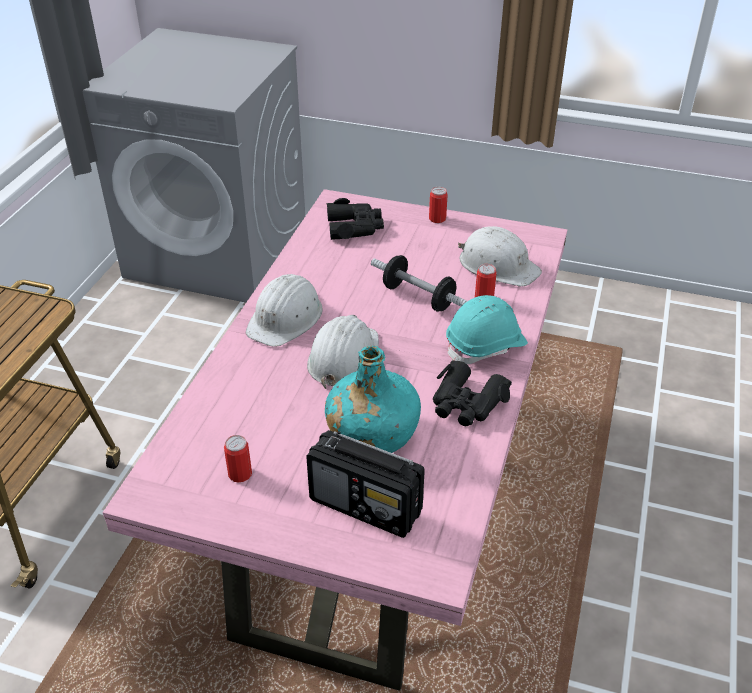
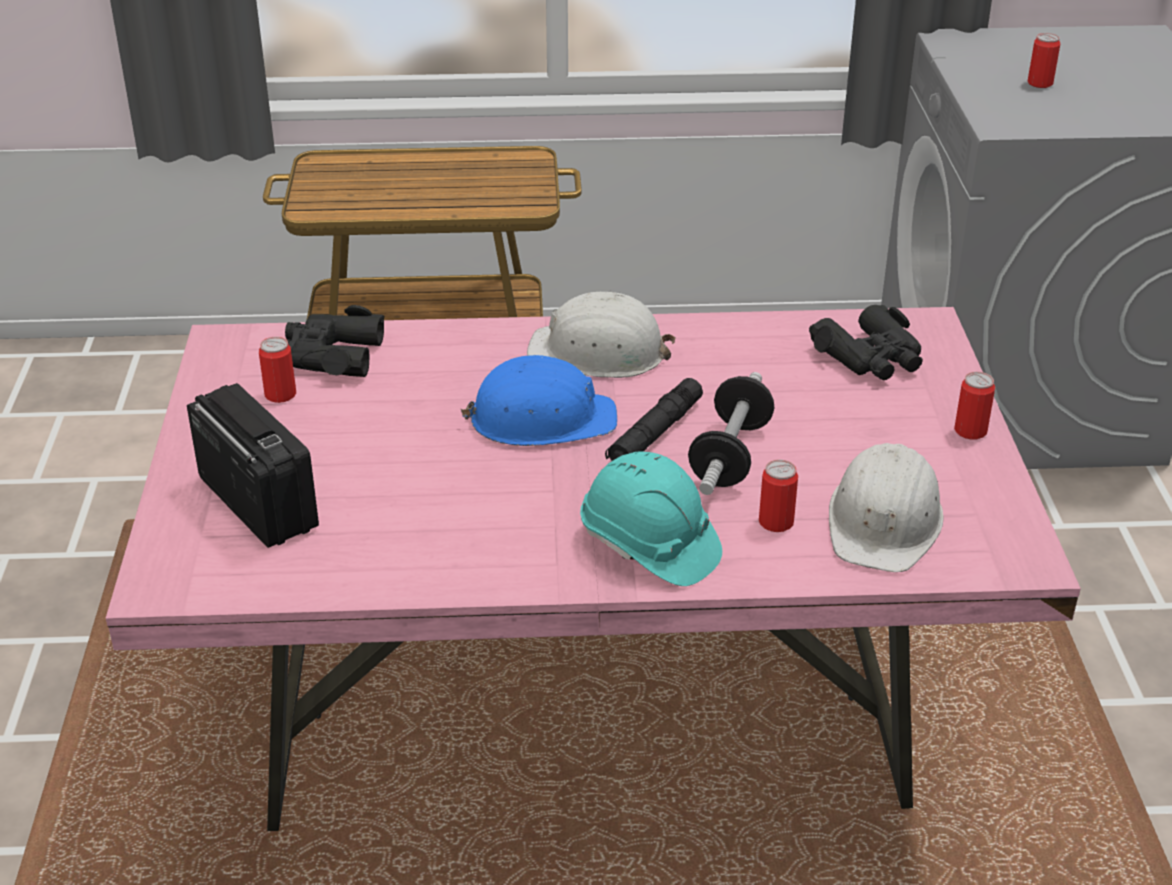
camera: 70 degrees right, 5 degrees down
radio [306,430,425,538] -> radio turned 135 degrees clockwise [187,383,319,548]
white hard hat [307,315,379,389] -> blue hard hat [461,355,617,446]
turquoise bottle [325,346,421,453] -> none
black binoculars [433,360,512,426] -> black binoculars moved to [285,305,385,377]
none -> black flashlight [605,378,703,461]
none -> can [1027,33,1061,88]

